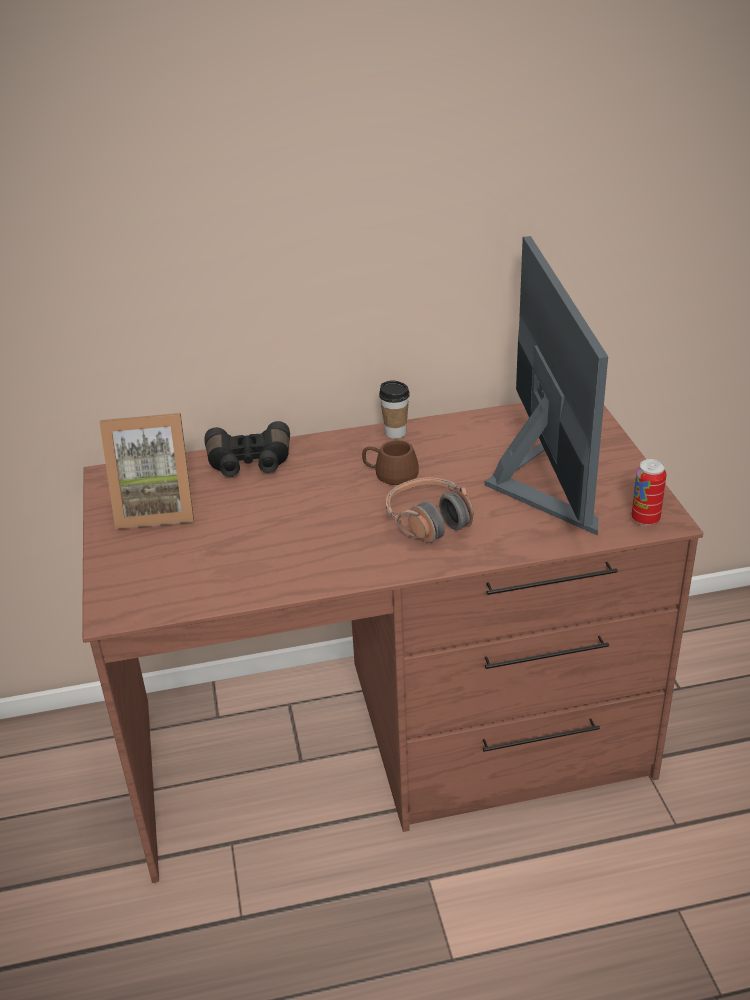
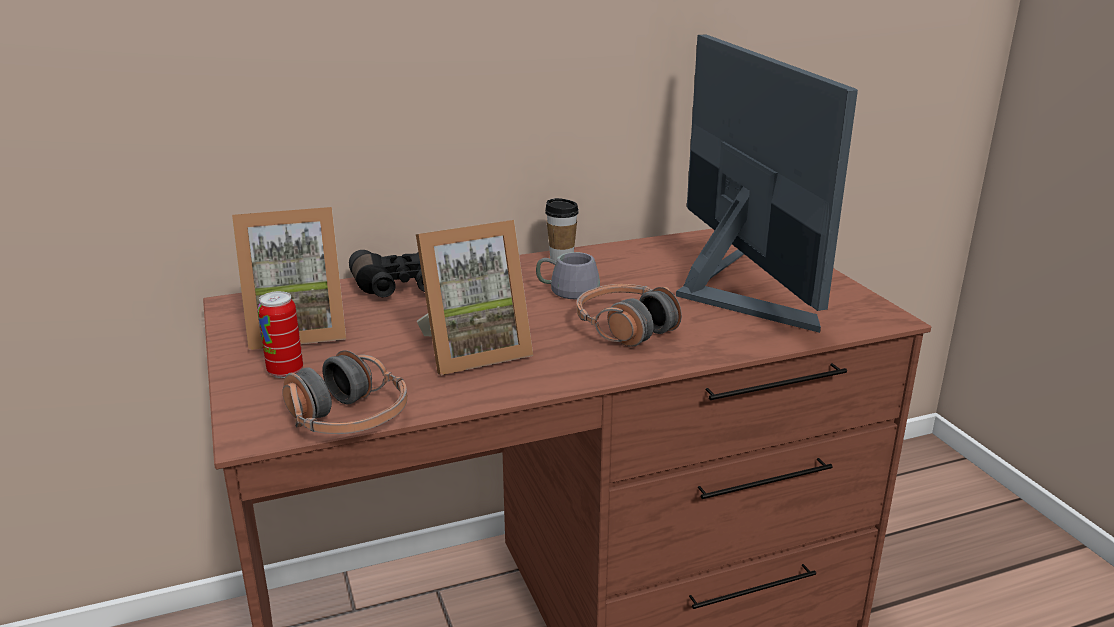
camera: 10 degrees left, 10 degrees down
brown mug [362,440,419,485] -> grey mug [536,252,600,299]
can [632,459,666,526] -> can moved to [258,291,303,378]
none -> headphones [282,350,407,434]
none -> picture frame [416,220,533,375]

